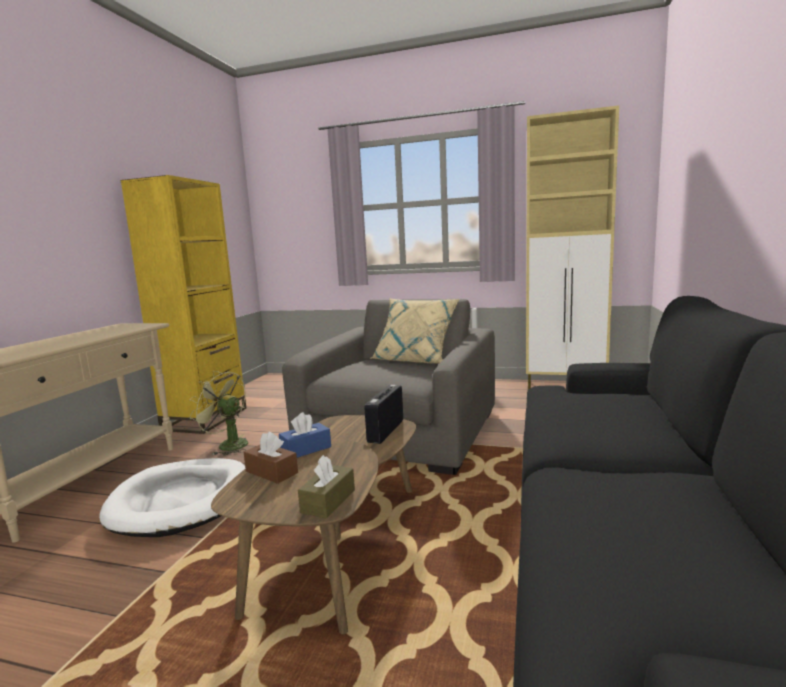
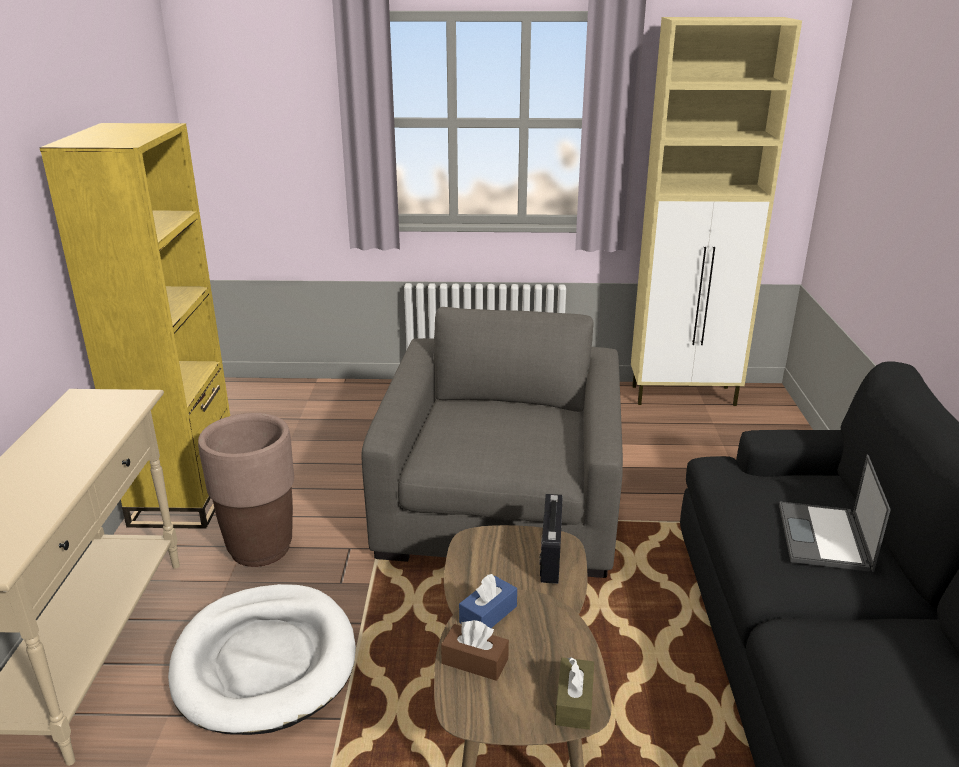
camera: 15 degrees left, 15 degrees up
green fan [189,371,248,456] -> brown planter [198,413,294,567]
beige pillow [370,298,459,364] -> none
none -> laptop [779,455,891,572]

